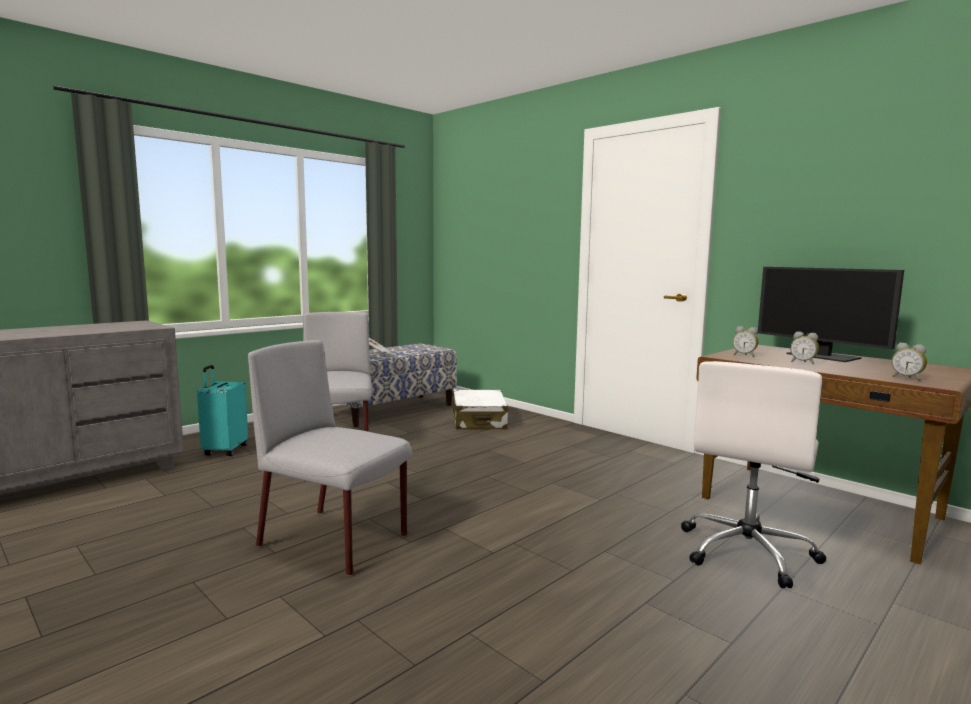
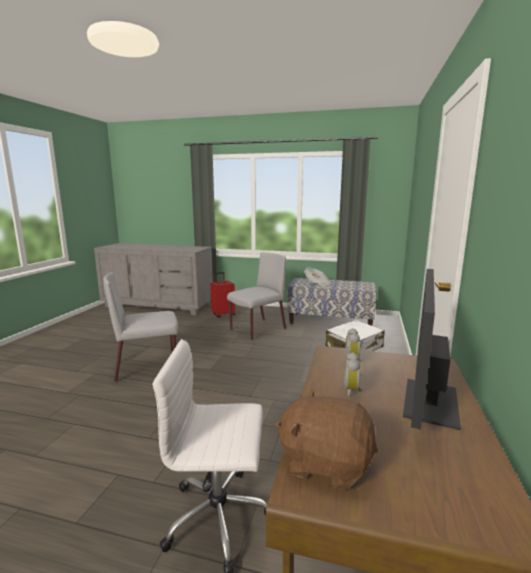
camera: 60 degrees right, 5 degrees up
turquoise suitcase [197,365,248,456] -> red suitcase [210,272,235,318]
grey chair [248,340,412,576] -> grey chair turned 105 degrees counterclockwise [103,272,178,382]
alarm clock [892,343,927,381] -> brown plush toy [275,389,378,490]

